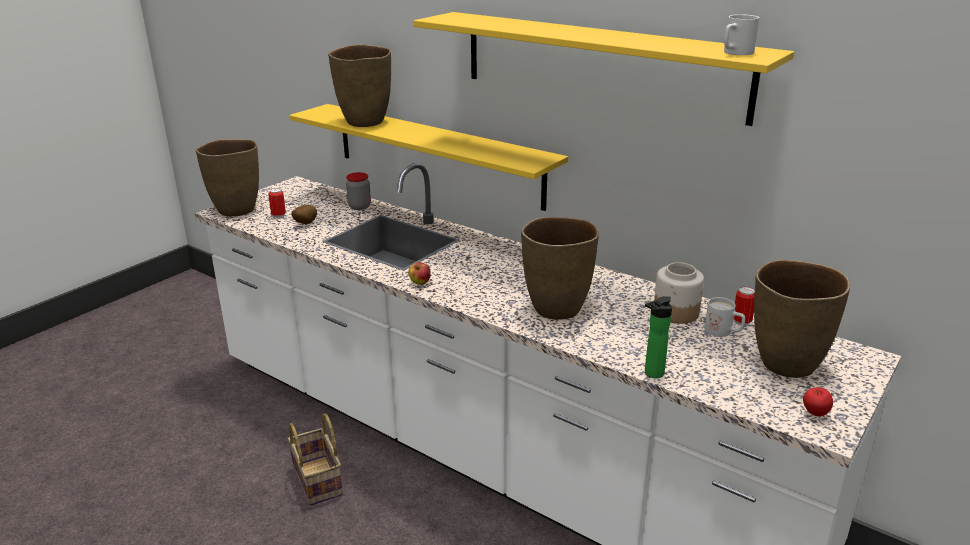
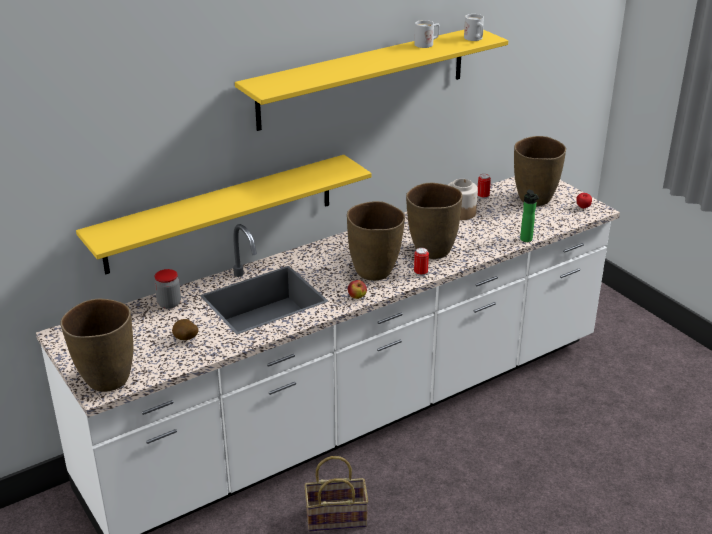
camera: 70 degrees left, 5 degrees up
can [268,188,286,218] -> can moved to [414,248,429,276]
brown vase [328,44,391,127] -> brown vase moved to [347,201,405,281]
white mug [705,297,745,337] -> white mug moved to [414,20,440,48]

